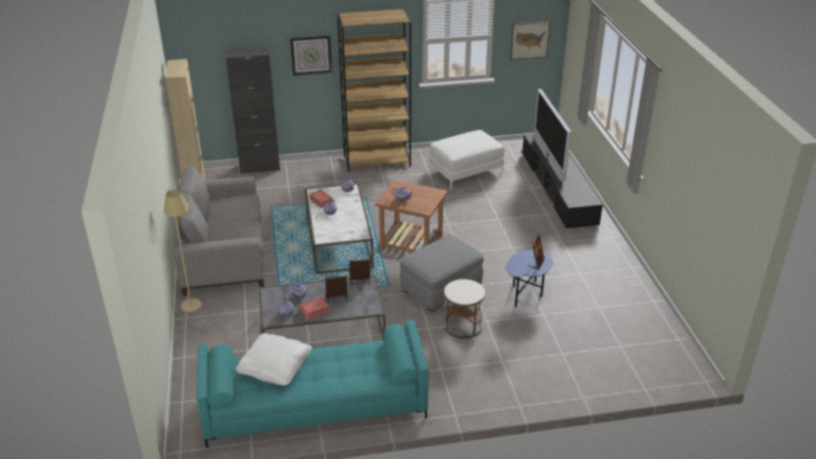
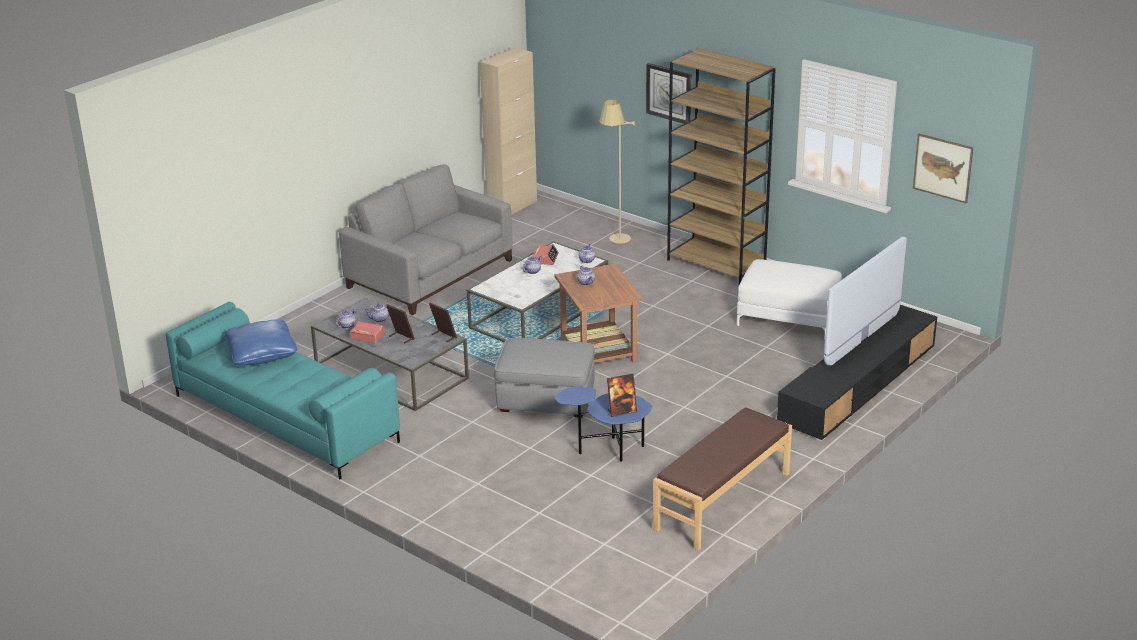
camera: 50 degrees right, 5 degrees down
beige floor lamp [164,190,201,312] -> beige floor lamp moved to [599,100,635,244]
black cabinet [226,47,280,174] -> none
white pillow [236,333,312,386] -> blue pillow [224,319,298,366]
white side table [444,279,485,338] -> none
none -> brown bench [653,407,792,551]

